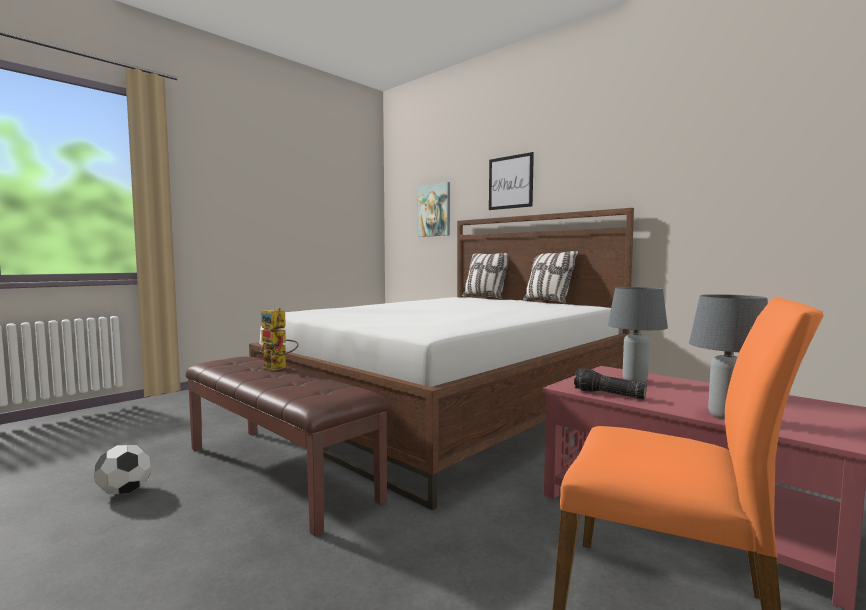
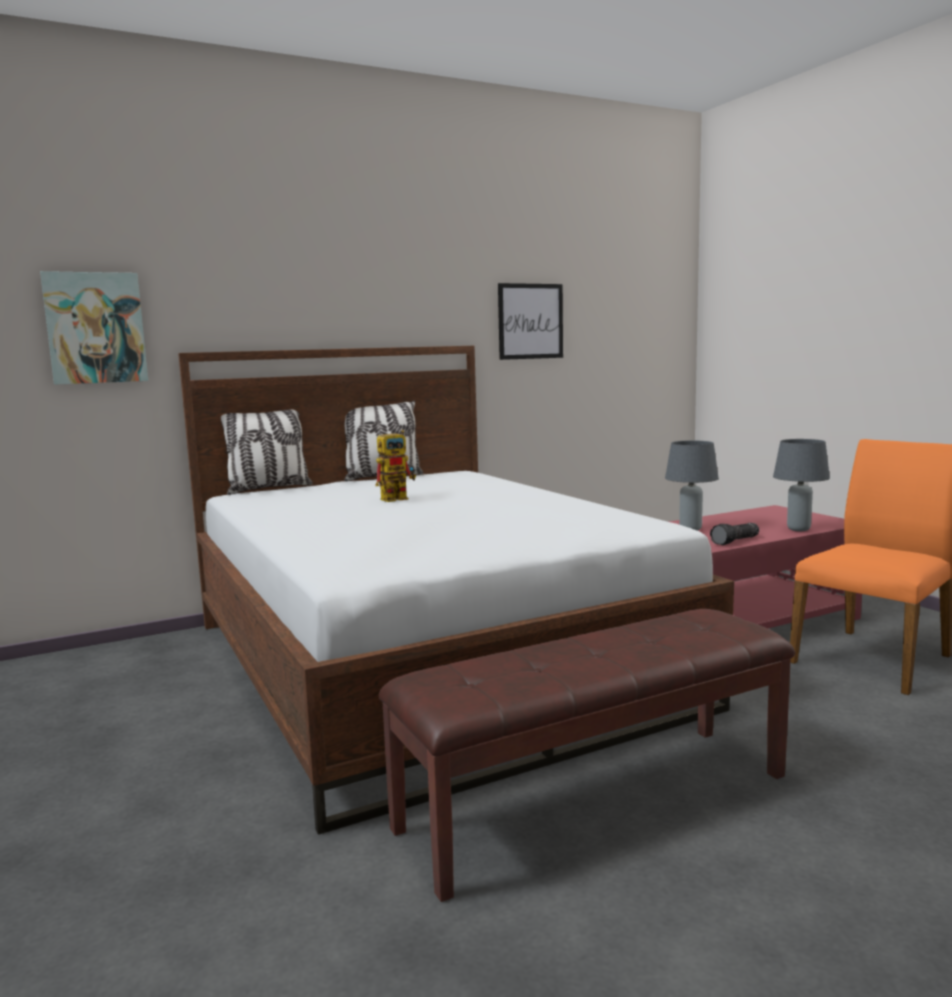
camera: 70 degrees left, 5 degrees up
football [94,445,151,494] -> none
toy robot [260,308,299,371] -> toy robot moved to [376,430,416,502]
picture [489,152,534,210] -> picture moved to [498,283,563,360]

